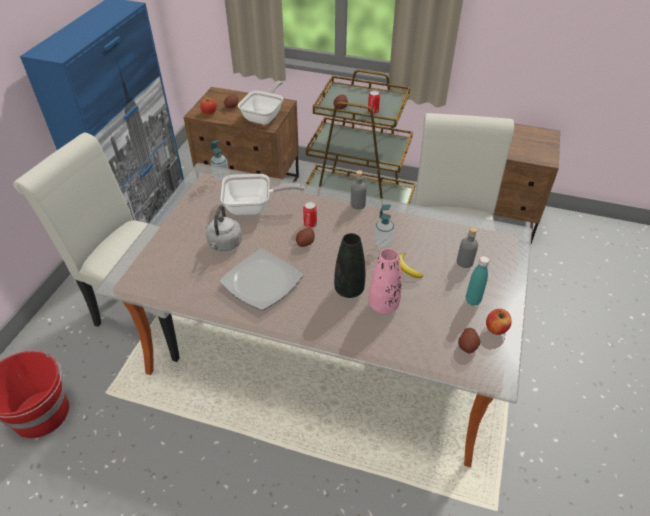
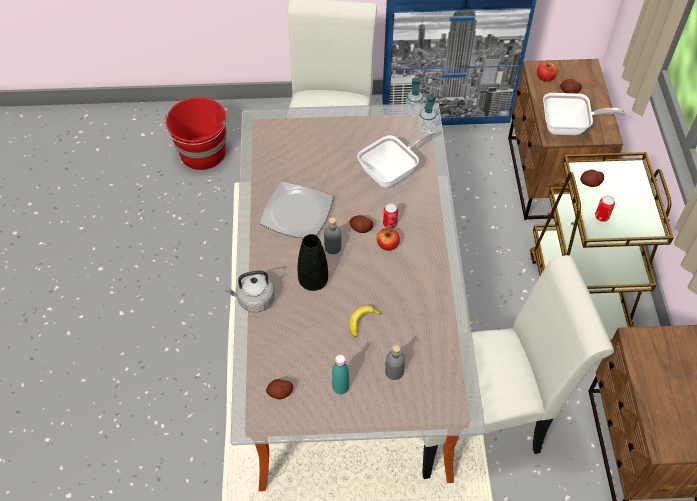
camera: 70 degrees right, 10 degrees up
grey kettle [206,205,242,251] -> grey kettle moved to [224,271,275,312]
frying pan [220,174,305,215] -> frying pan turned 105 degrees counterclockwise [357,129,435,188]
grey bottle [351,170,367,210] -> grey bottle moved to [324,218,341,254]
pink vase [369,248,402,314] -> none
soap dispenser [374,205,394,247] -> soap dispenser moved to [405,78,424,116]
apple [486,309,511,335] -> apple moved to [376,228,400,251]

